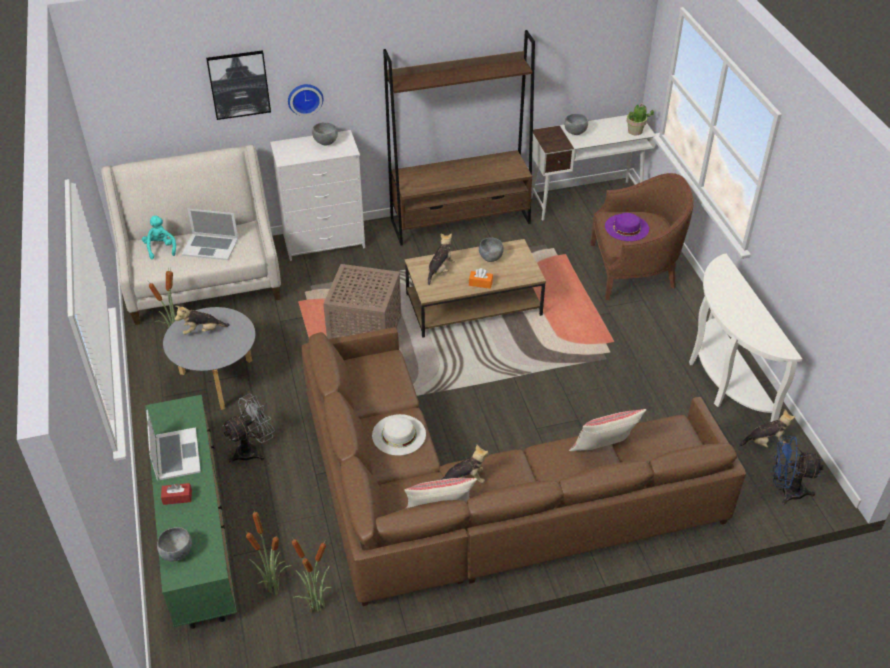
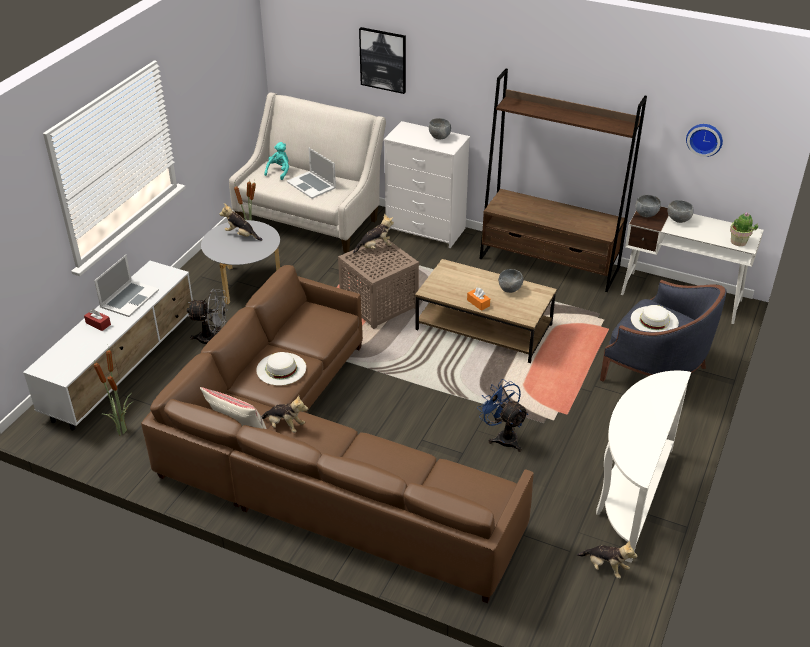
camera: 40 degrees right, 5 degrees down
green tv stand [145,395,237,629] -> white tv stand [23,261,193,430]
grey bowl [157,527,192,562] -> grey bowl moved to [635,195,661,217]
wall clock [288,84,323,116] -> wall clock moved to [686,124,723,157]
potted plant [292,539,332,612] -> none
plush toy [428,233,455,285] -> plush toy moved to [353,214,394,253]
beige pillow [569,409,646,451] -> none
brown armchair [590,173,694,300] -> blue armchair [600,280,727,382]
purple hat [605,213,649,241] -> white hat [631,305,679,332]
blue fan [773,435,824,505] -> blue fan moved to [477,379,529,452]

